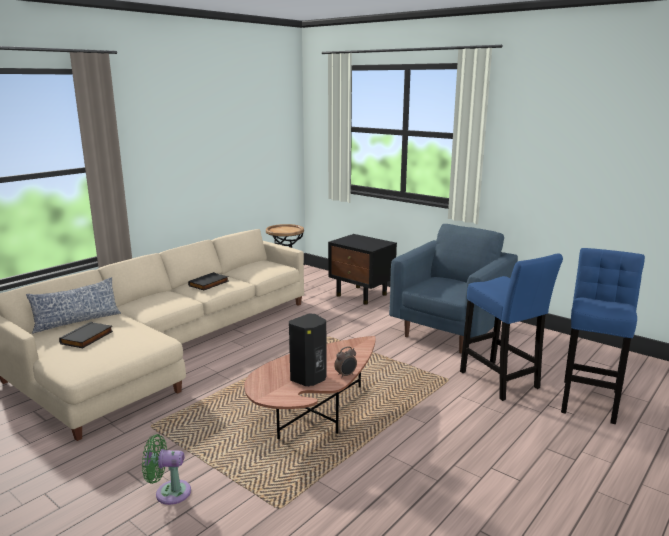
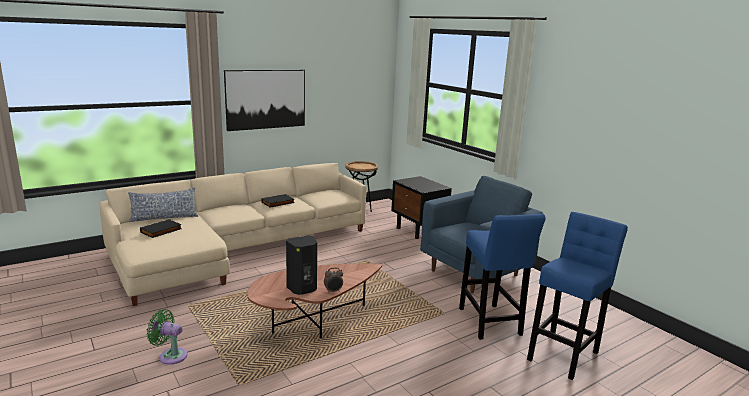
camera: 15 degrees right, 0 degrees up
none -> picture [224,70,305,131]

